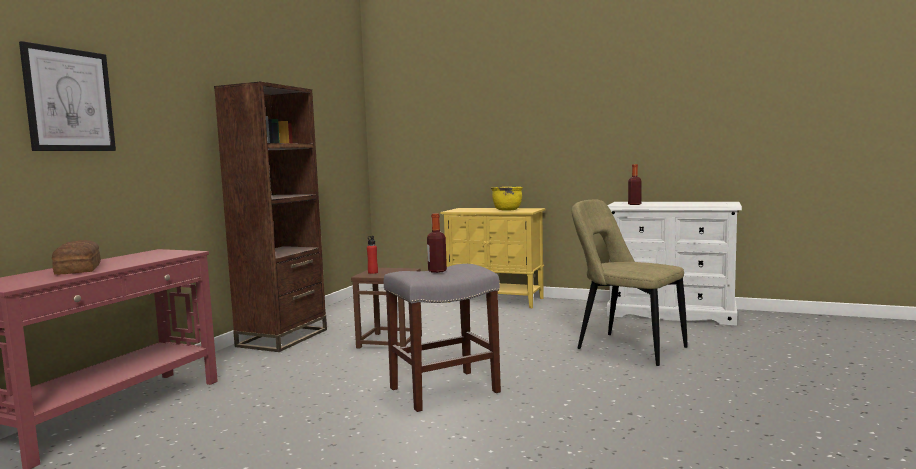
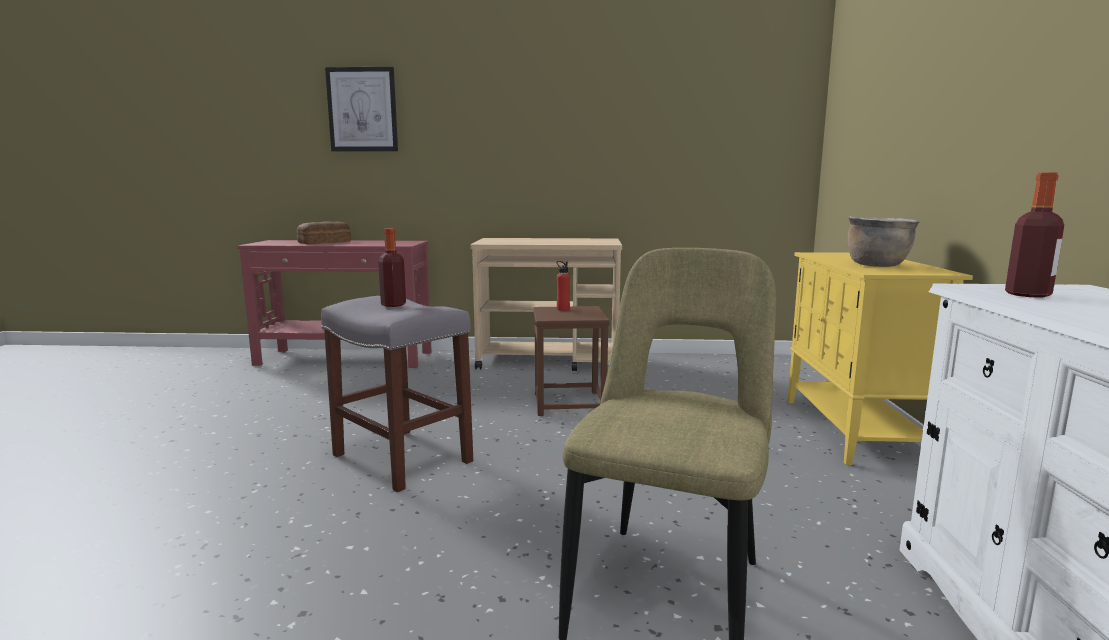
camera: 70 degrees right, 5 degrees up
brown bookcase [214,82,327,352] -> beige cart [471,238,622,371]
yellow cooking pot [491,187,523,211] -> brown cooking pot [848,216,920,267]

